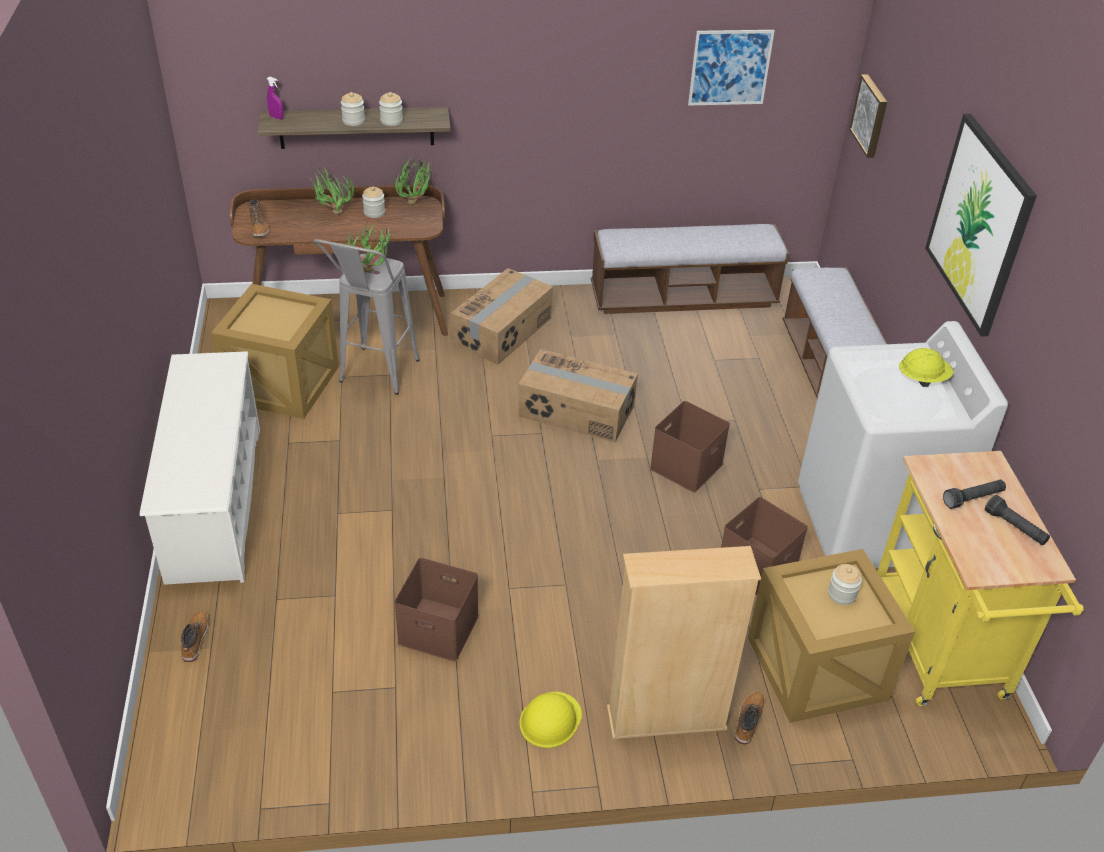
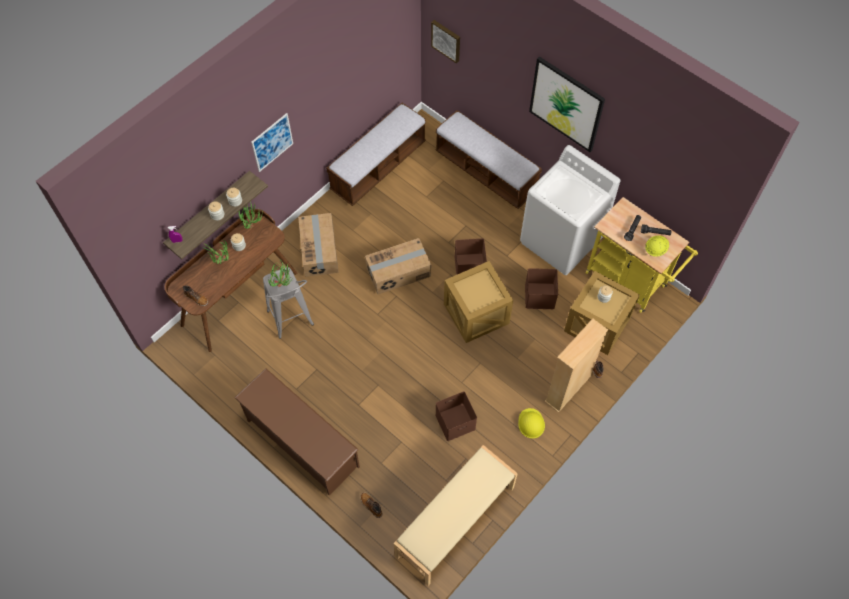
camera: 40 degrees left, 20 degrees up
white shoe rack [140,351,260,585] -> brown shoe rack [234,368,360,496]
crate [211,284,339,419] -> crate moved to [444,261,513,343]
picture [688,30,775,106] -> picture moved to [251,113,293,172]
yellow hard hat [899,348,954,387] -> yellow hard hat moved to [645,235,669,257]
none -> beige bench [394,445,518,586]

